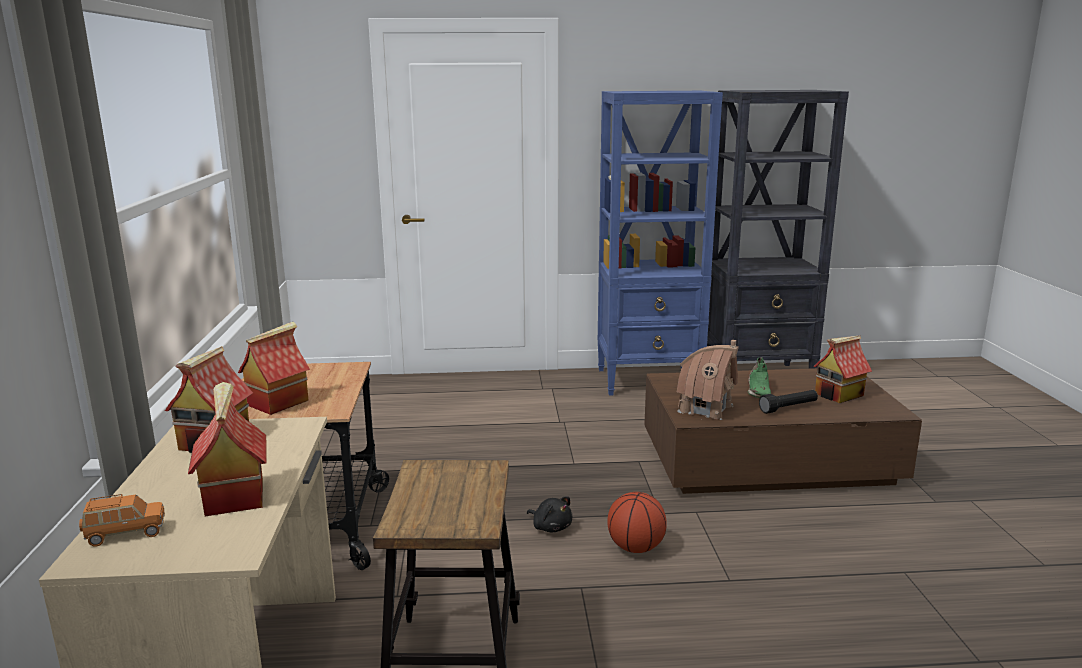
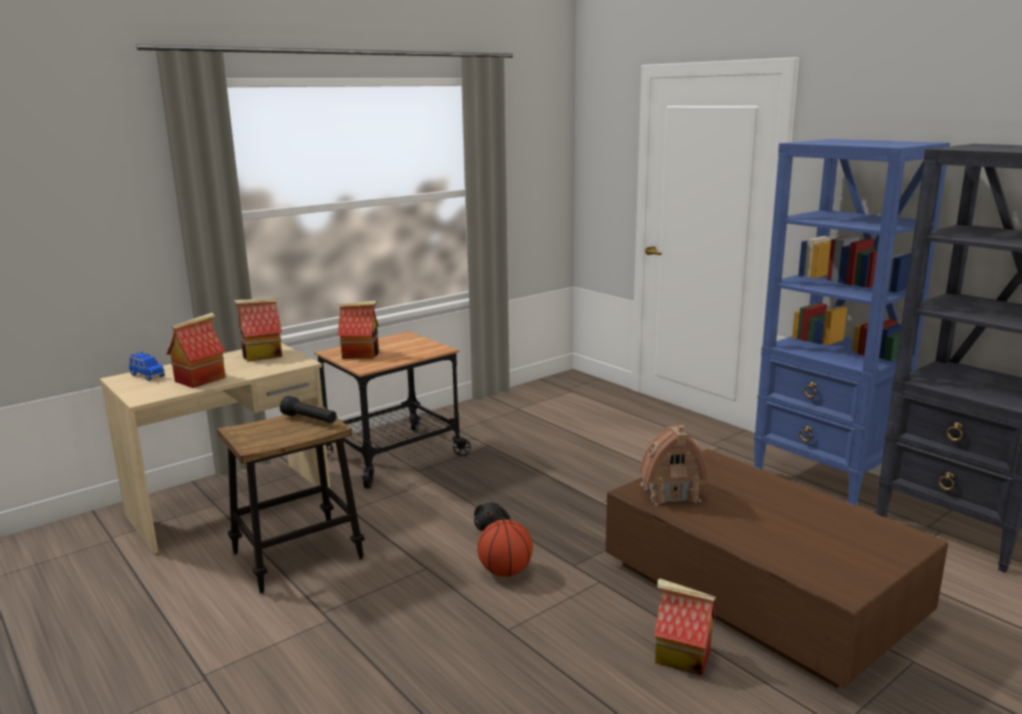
camera: 55 degrees right, 0 degrees up
orange toy car [79,494,165,546] -> blue toy car [129,352,165,381]
green shoe [748,357,771,398] -> none
black flashlight [759,390,818,414] -> black flashlight moved to [280,396,337,423]
toy house [813,335,872,403] -> toy house moved to [654,579,716,676]

